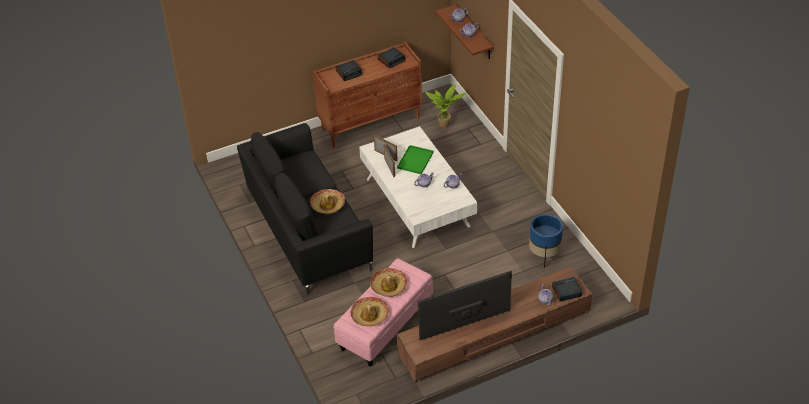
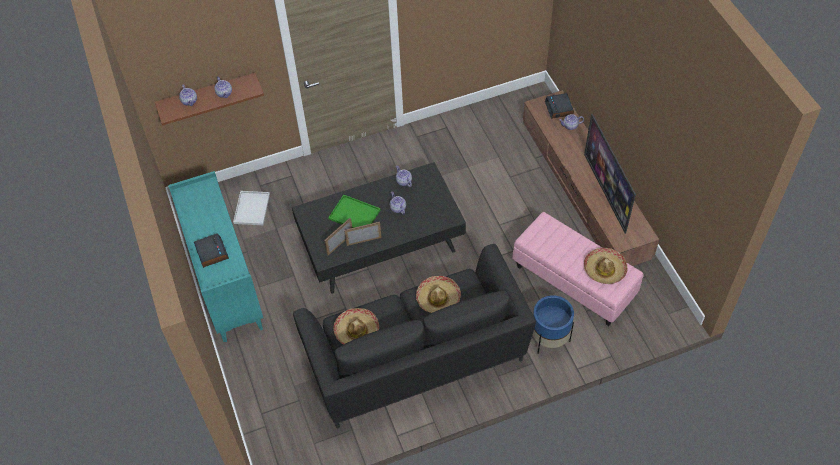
camera: 85 degrees left, 10 degrees up
brown cabinet [313,42,422,147] -> turquoise cabinet [168,171,263,342]
white coffee table [359,126,477,248] -> black coffee table [292,162,466,294]
hat [370,268,407,297] -> hat moved to [333,308,379,345]
alarm clock [378,47,405,68] -> none
potted plant [425,84,466,128] -> white tray [233,191,270,225]
blue planter [529,214,563,268] -> blue planter moved to [532,295,574,353]

